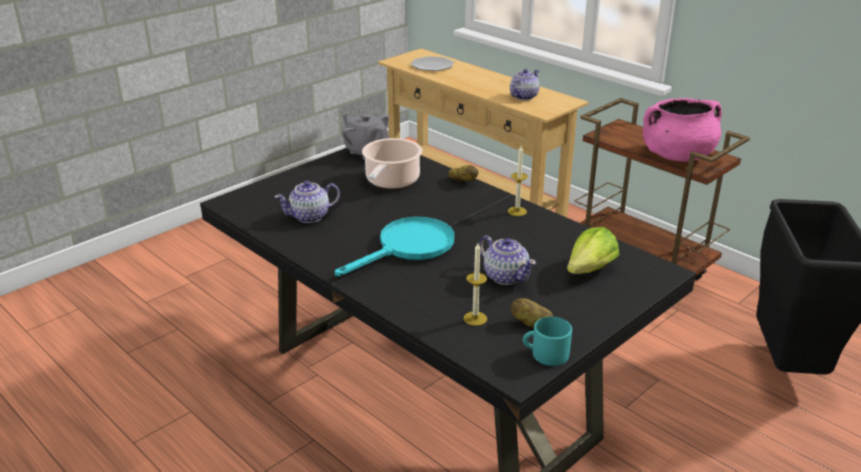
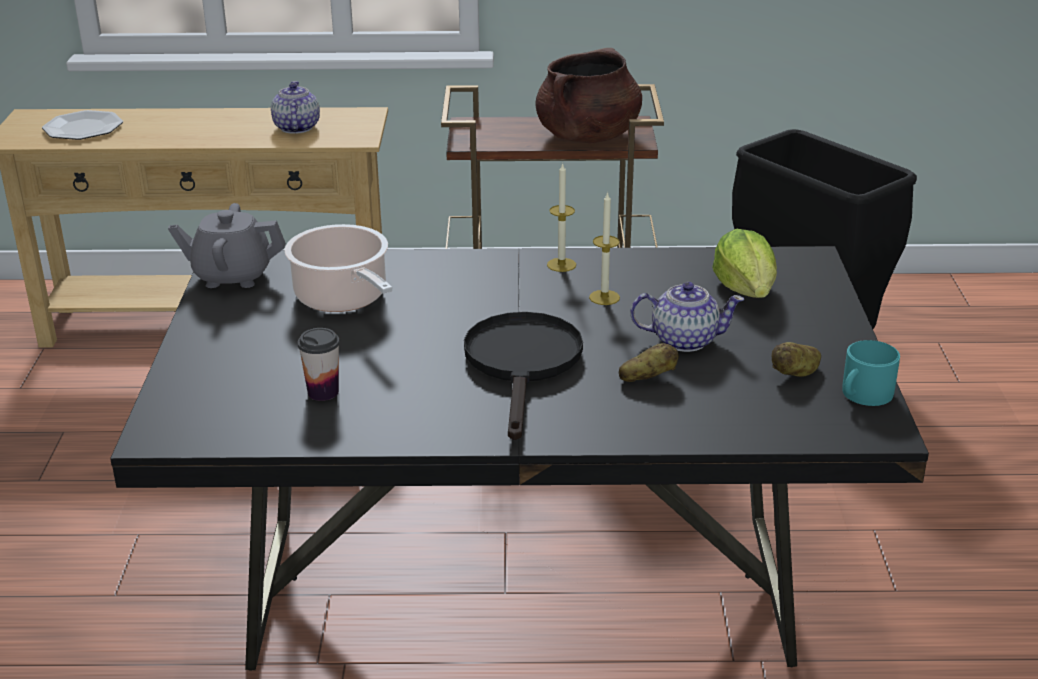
camera: 45 degrees left, 0 degrees up
teapot [275,181,340,223] -> cup [298,328,340,401]
turquoise frying pan [335,217,454,276] -> black frying pan [464,312,583,440]
potato [448,165,479,181] -> potato moved to [619,343,679,382]
candle [464,243,487,326] -> candle moved to [589,191,620,305]
pink cooking pot [643,98,722,162] -> brown cooking pot [536,48,642,143]

